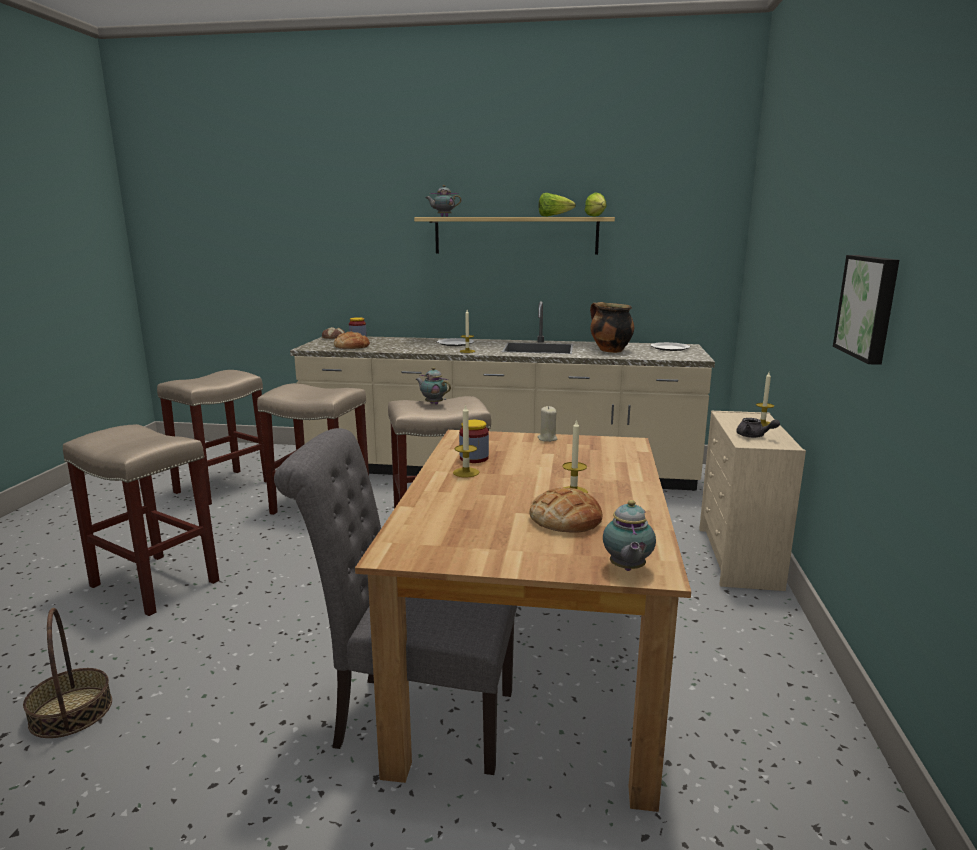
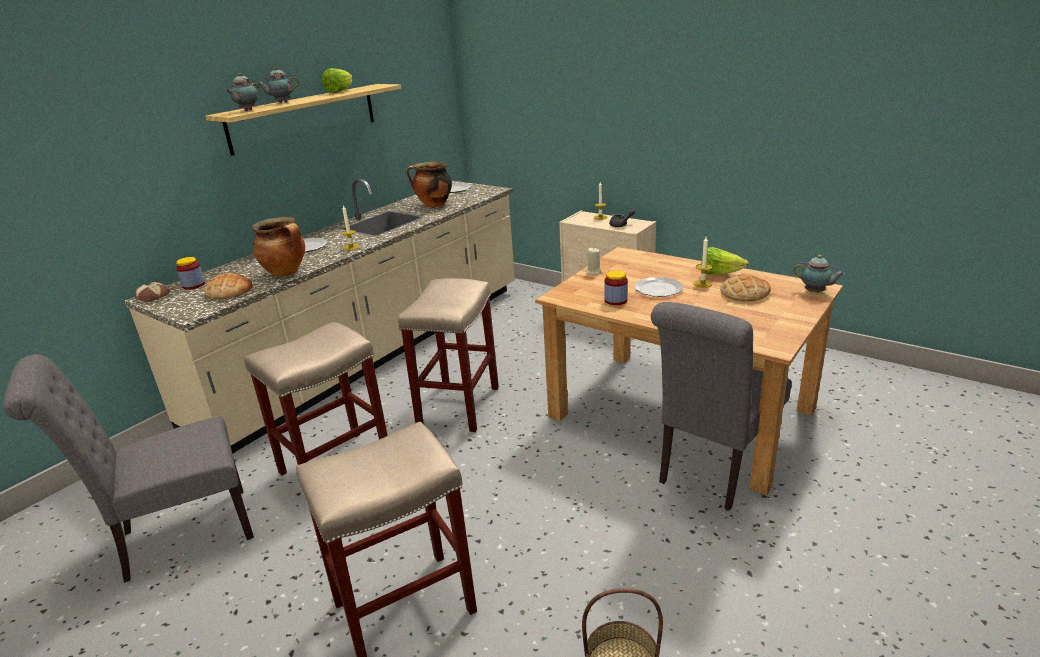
camera: 60 degrees left, 10 degrees up
beige stool [157,370,267,505] -> grey chair [3,354,254,583]
teapot [416,367,451,405] -> teapot moved to [257,67,299,103]
candle [453,404,479,478] -> none
lettuce [585,192,607,217] -> lettuce moved to [702,247,749,274]
picture [833,255,899,365] -> none
none -> cooking pot [252,217,305,277]
none -> plate [635,277,683,297]

